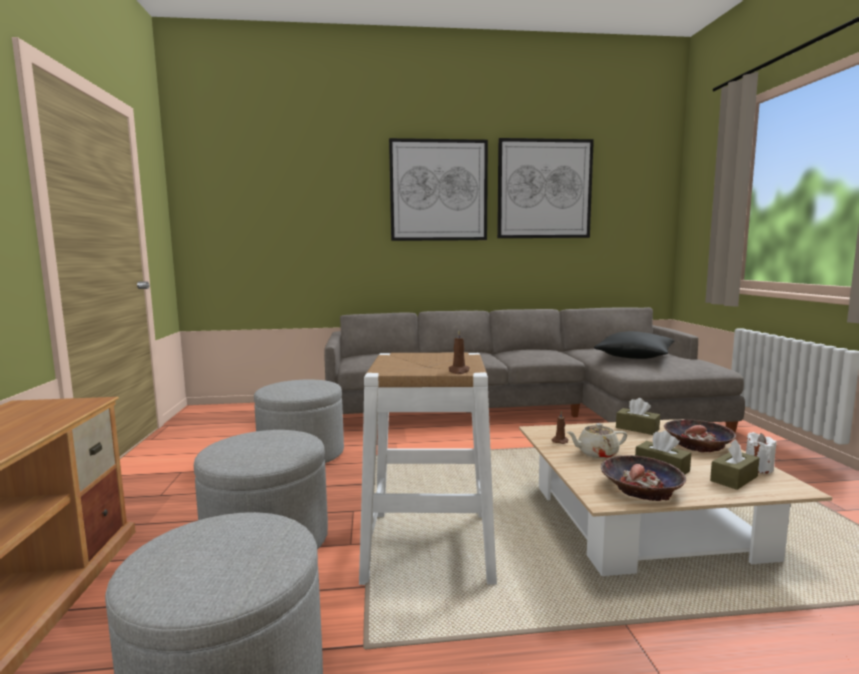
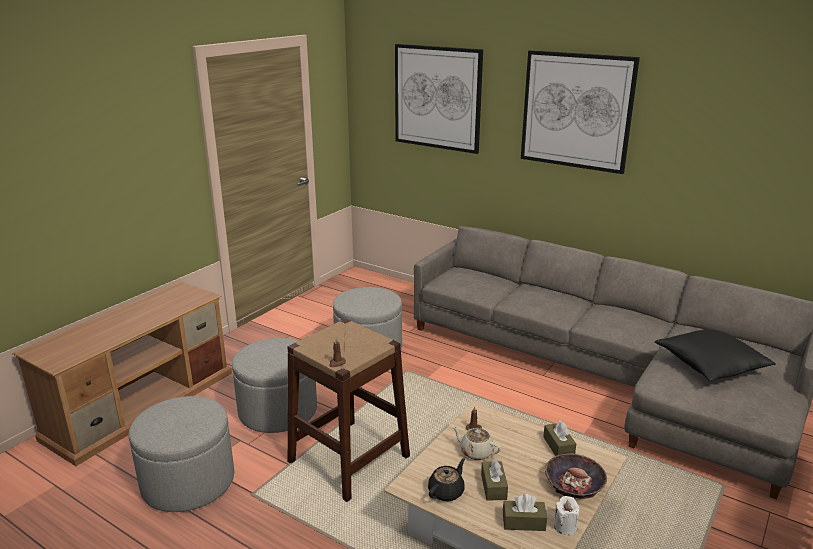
camera: 40 degrees right, 15 degrees up
white stool [359,353,497,585] -> brown stool [287,319,410,502]
picture [497,138,594,238] -> picture moved to [395,44,483,154]
bowl [601,455,686,501] -> black teapot [428,458,465,501]

